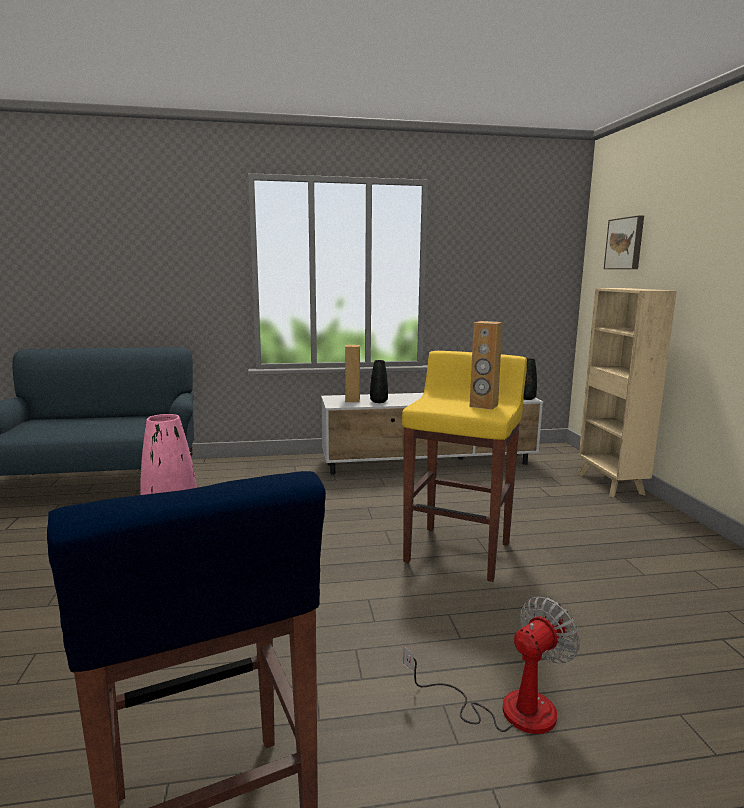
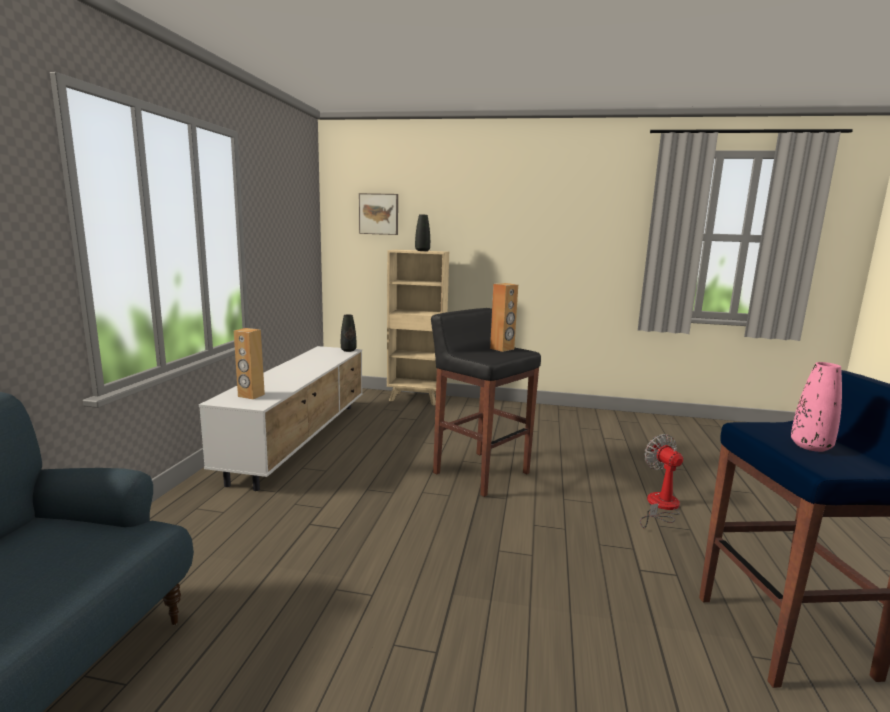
camera: 70 degrees left, 0 degrees up
black vase [370,360,388,403] -> black vase moved to [415,214,430,251]
yellow stool [402,351,527,582] -> black stool [431,308,541,497]

